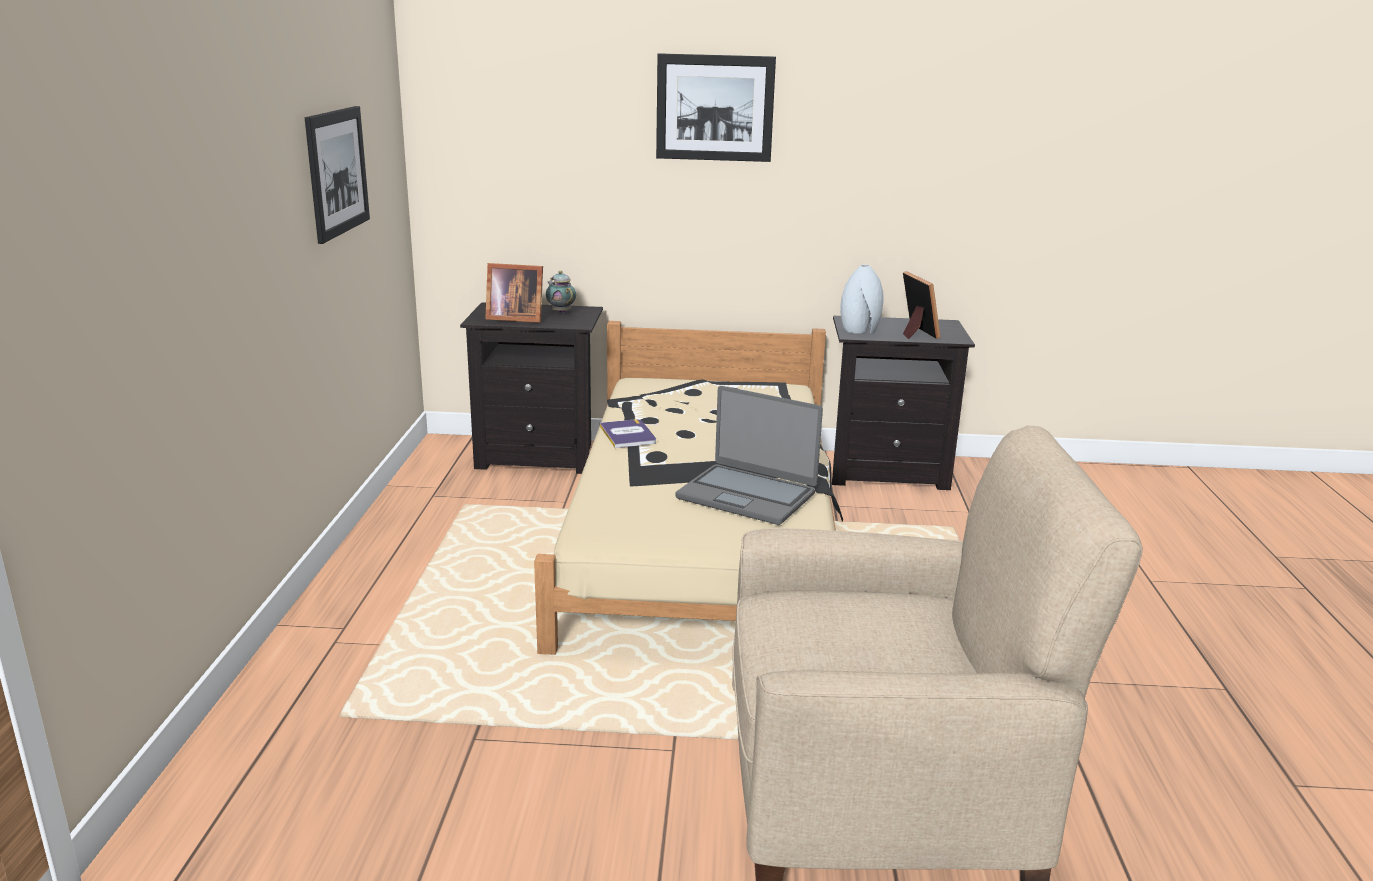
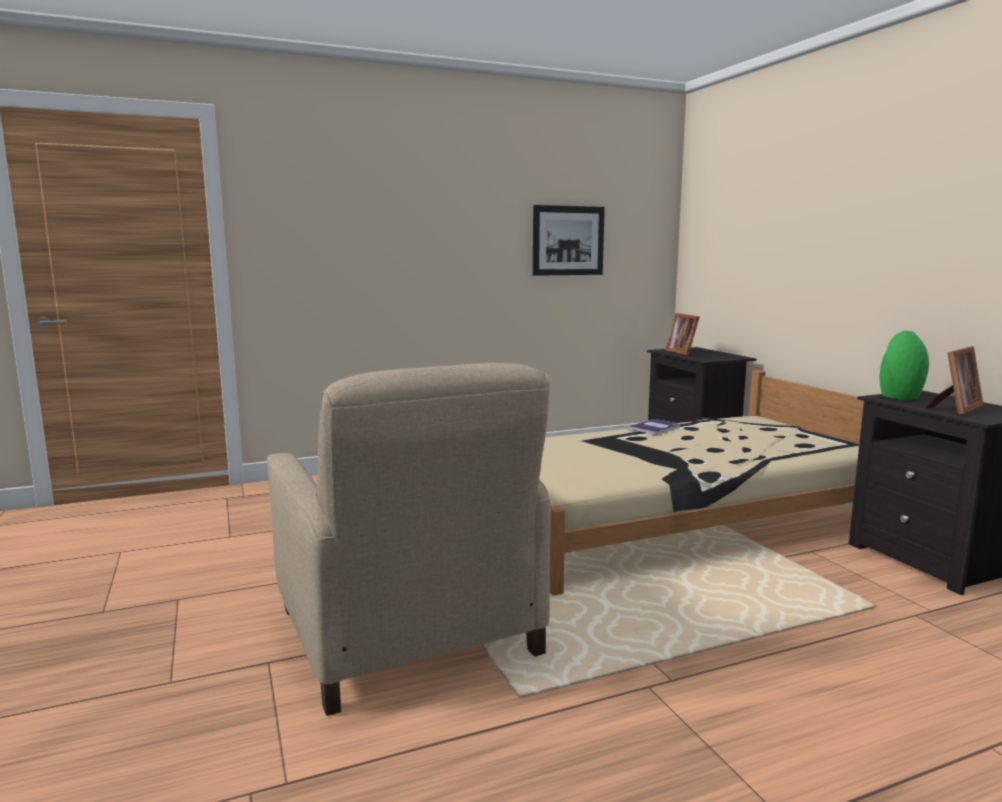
camera: 65 degrees right, 10 degrees down
teapot [546,270,576,314] -> none
picture [656,53,776,162] -> none
laptop [676,386,823,525] -> none
grey vase [840,265,884,334] -> green vase [879,331,929,400]

